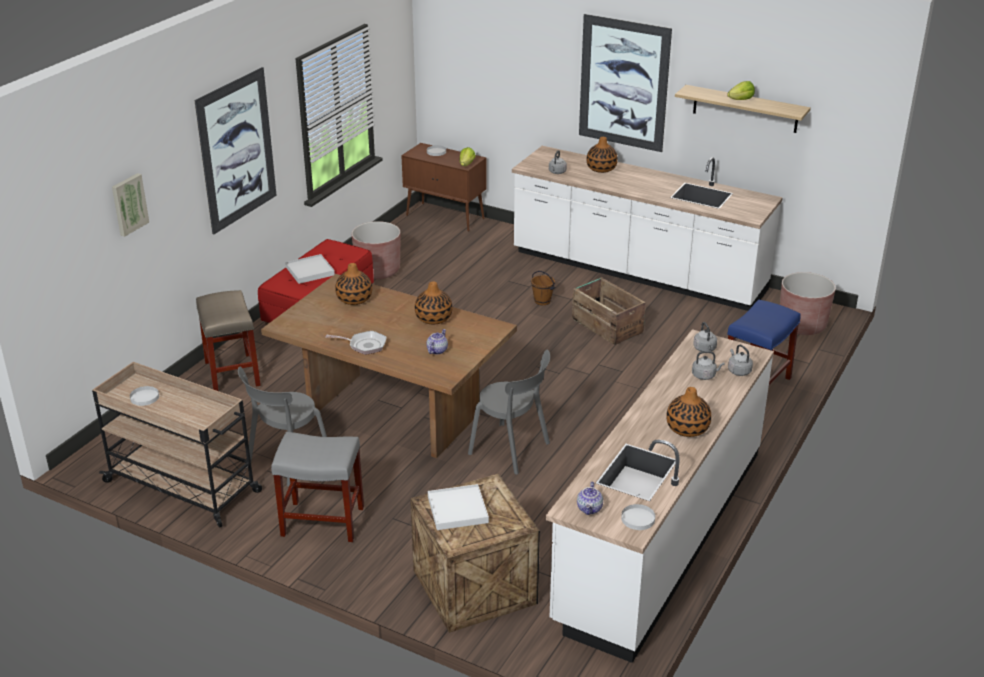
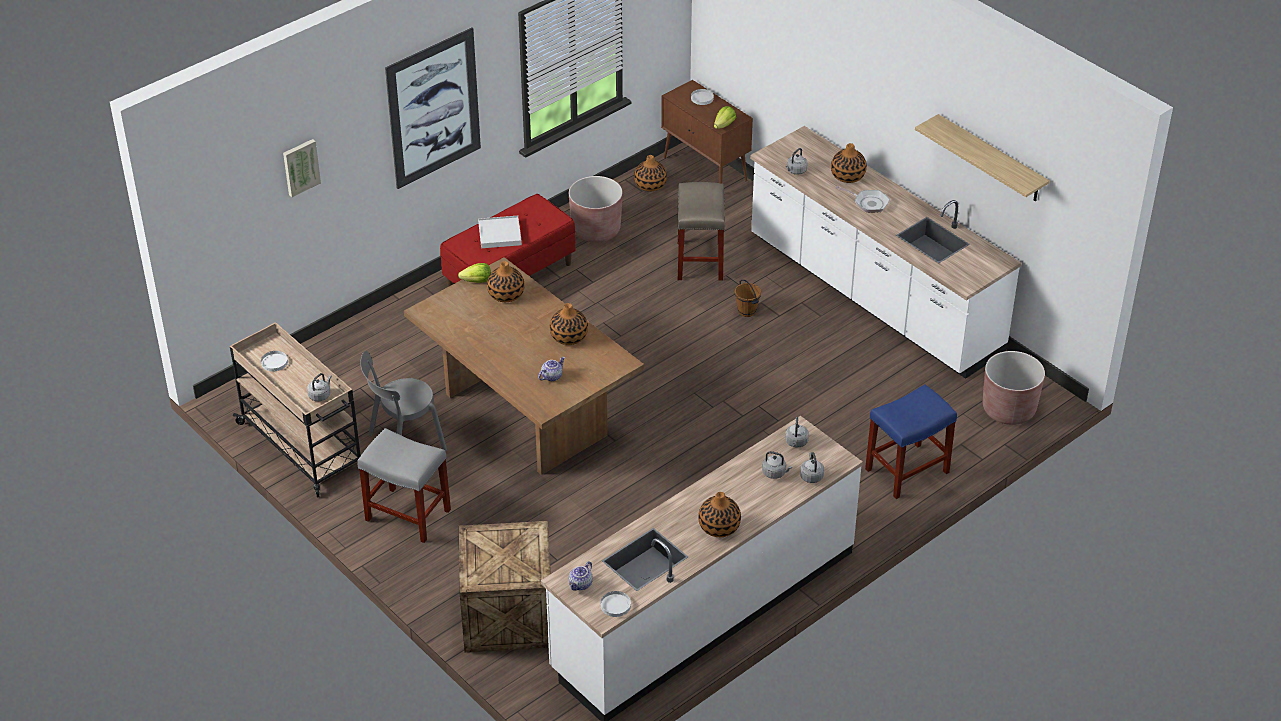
camera: 20 degrees right, 10 degrees up
beige stool [196,290,261,391] -> beige stool moved to [678,182,725,281]
frying pan [325,331,387,355] -> frying pan moved to [835,186,890,213]
white tray [428,484,489,530] -> none
grey chair [468,350,550,474] -> none
crate [572,277,646,345] -> none
picture [579,14,672,152] -> none
lettuce [727,81,755,100] -> lettuce moved to [458,263,491,283]
none -> grey kettle [307,373,332,401]
none -> vase [634,155,667,191]

